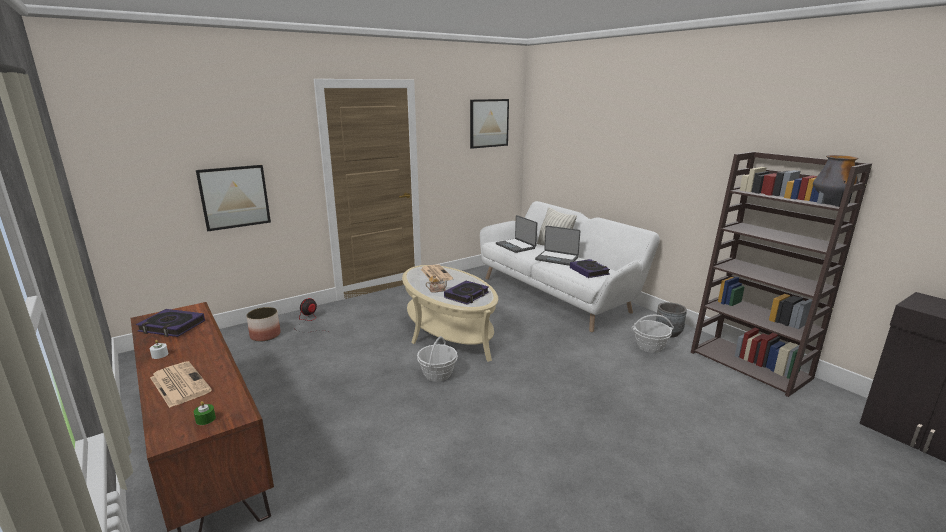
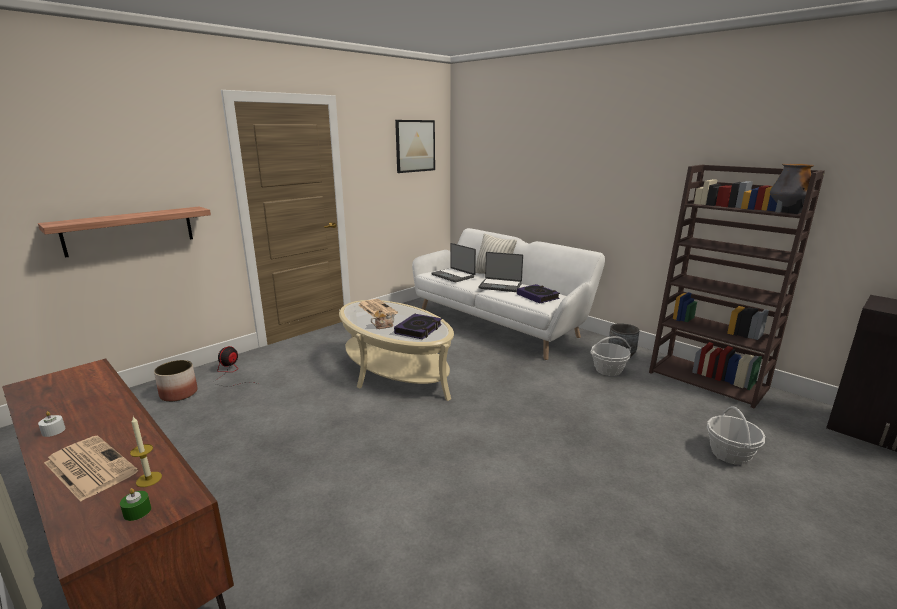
camera: 10 degrees left, 0 degrees up
book [136,309,205,337] -> none
picture [196,165,271,231] -> shelf [38,207,211,258]
basket [417,336,458,382] -> basket moved to [707,406,766,465]
none -> candle [130,417,162,487]

